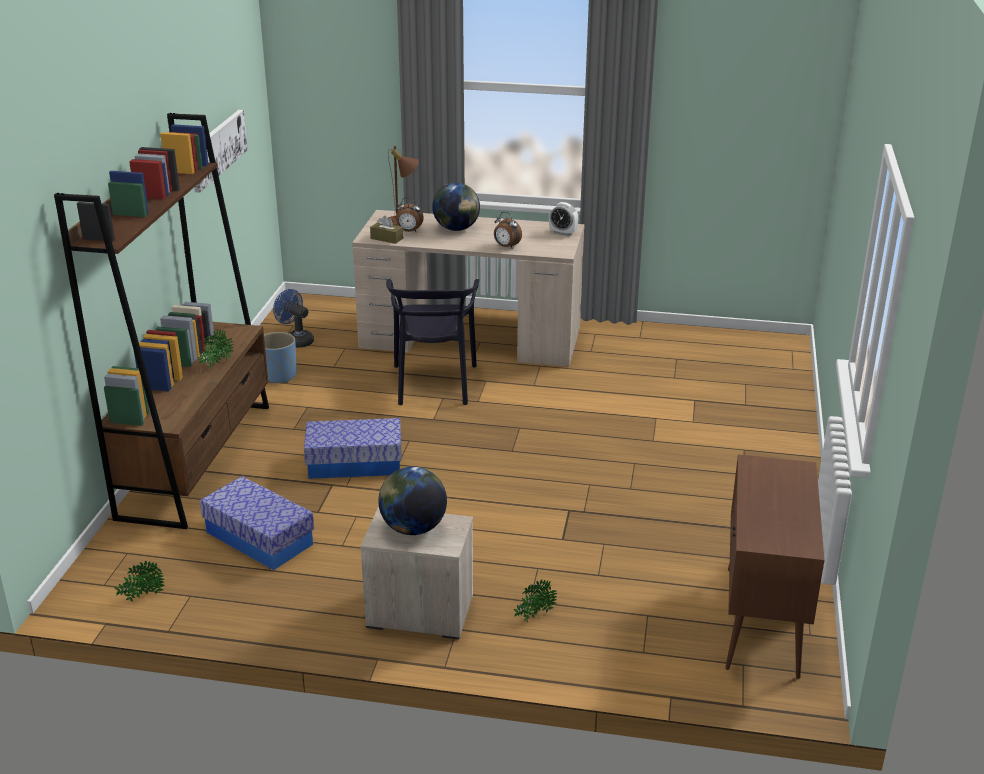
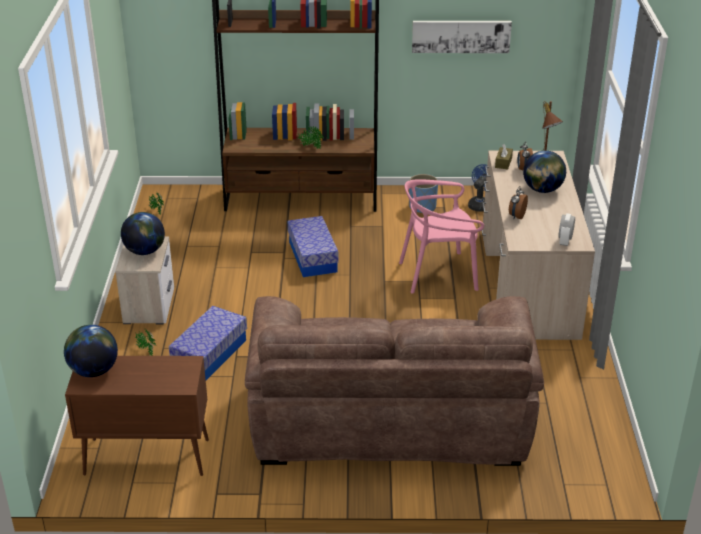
camera: 80 degrees right, 5 degrees up
storage box [200,476,314,570] -> storage box moved to [169,306,247,380]
black chair [386,279,479,405] -> pink chair [399,179,484,294]
none -> globe [64,325,118,377]
none -> brown sofa [245,296,544,466]

